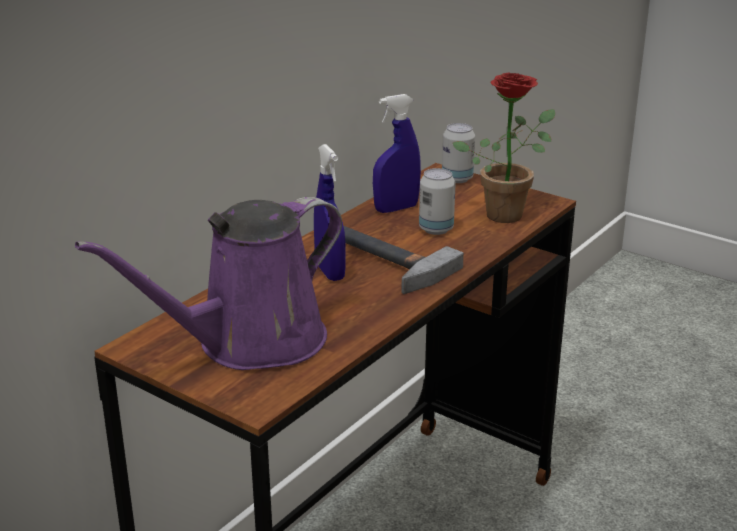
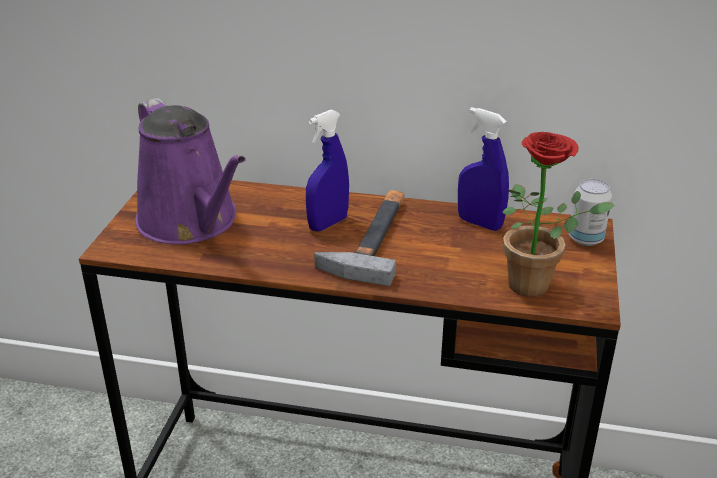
camera: 65 degrees right, 5 degrees up
purple watering can [75,197,342,370] -> purple watering can turned 150 degrees counterclockwise [135,98,246,245]
can [419,168,456,235] -> none

